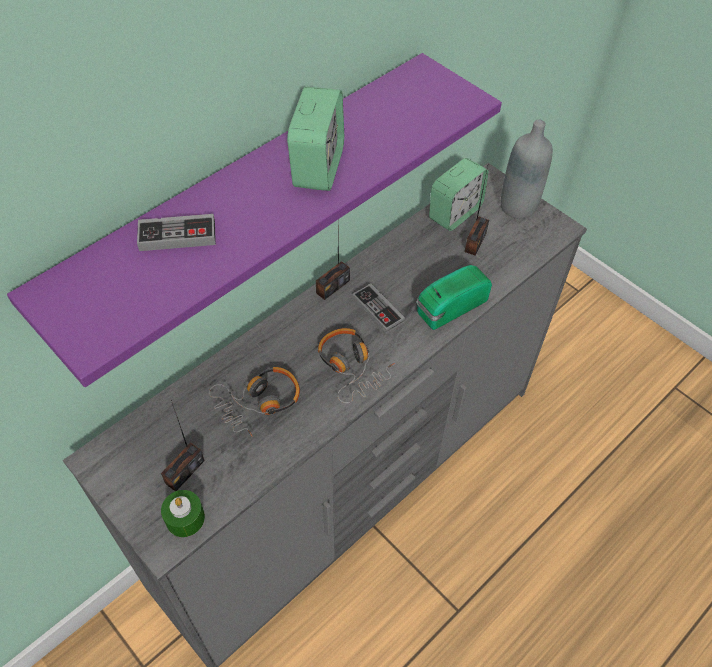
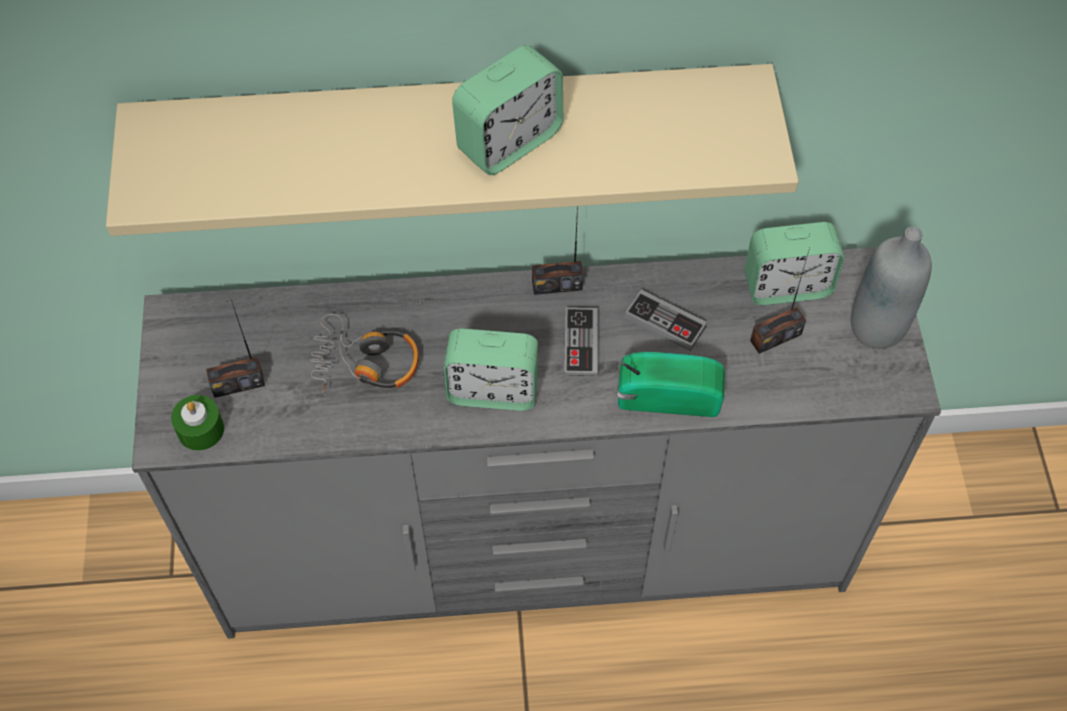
camera: 40 degrees right, 5 degrees up
purple shelf [7,53,502,387] -> beige shelf [106,64,799,236]
game controller [137,214,216,251] -> game controller moved to [625,289,707,352]
headphones [318,328,395,403] -> alarm clock [444,328,538,411]

